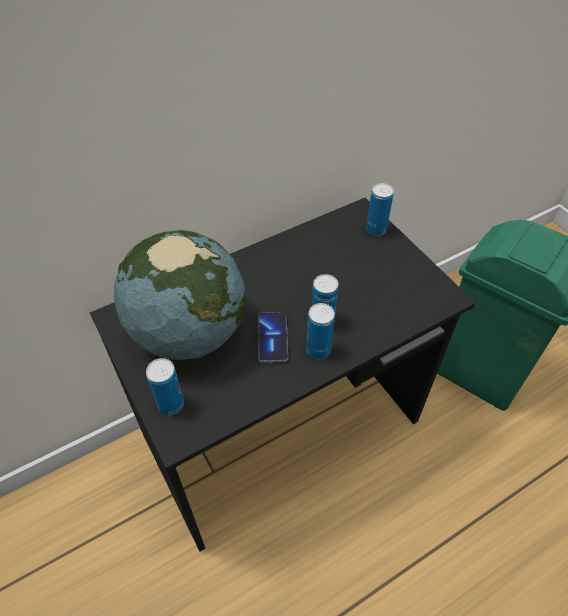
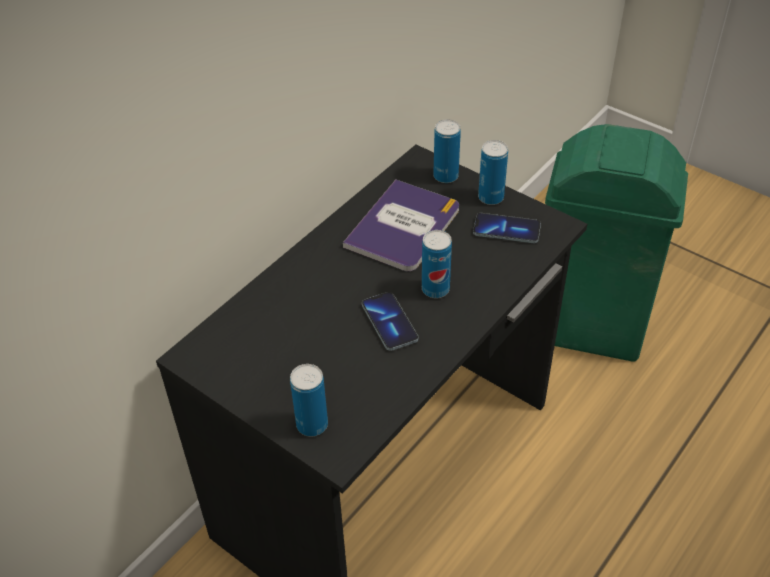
camera: 20 degrees left, 5 degrees down
globe [114,230,245,360] -> none
can [306,303,335,359] -> can moved to [478,140,508,205]
none -> book [343,180,459,271]
none -> phone [473,213,541,243]

